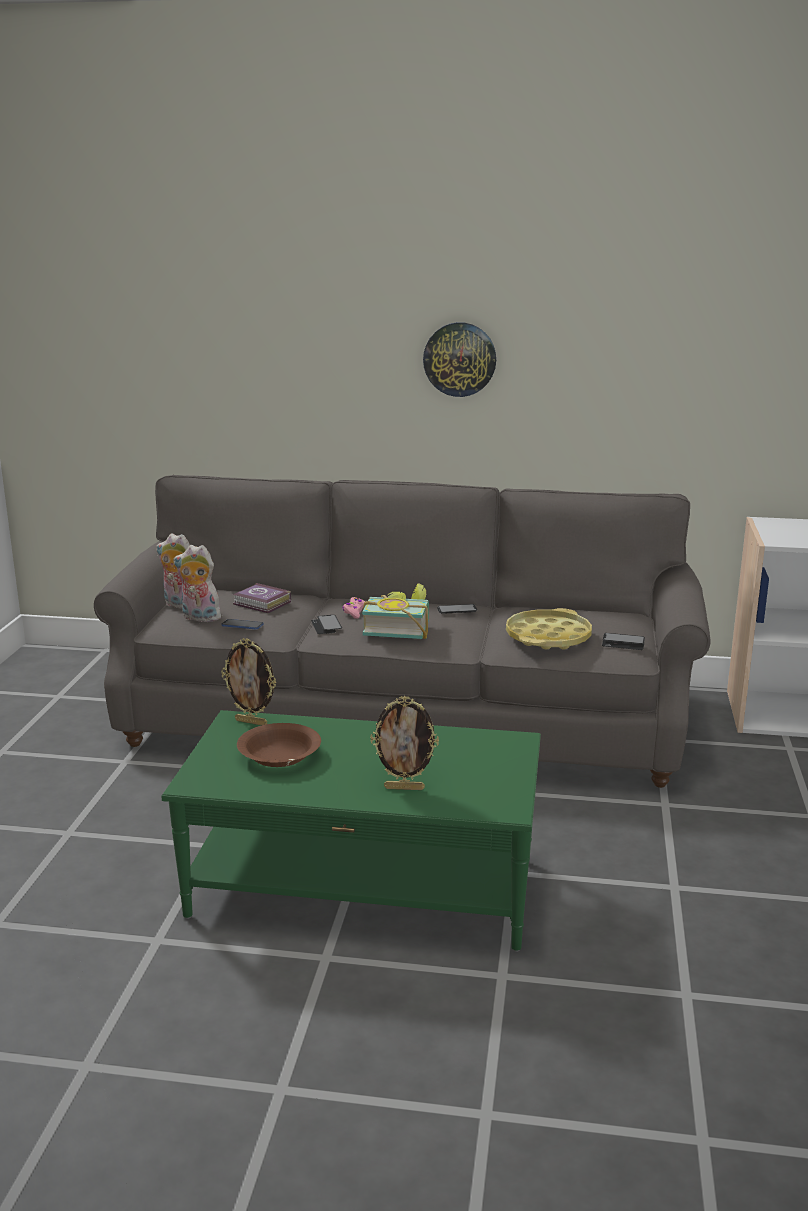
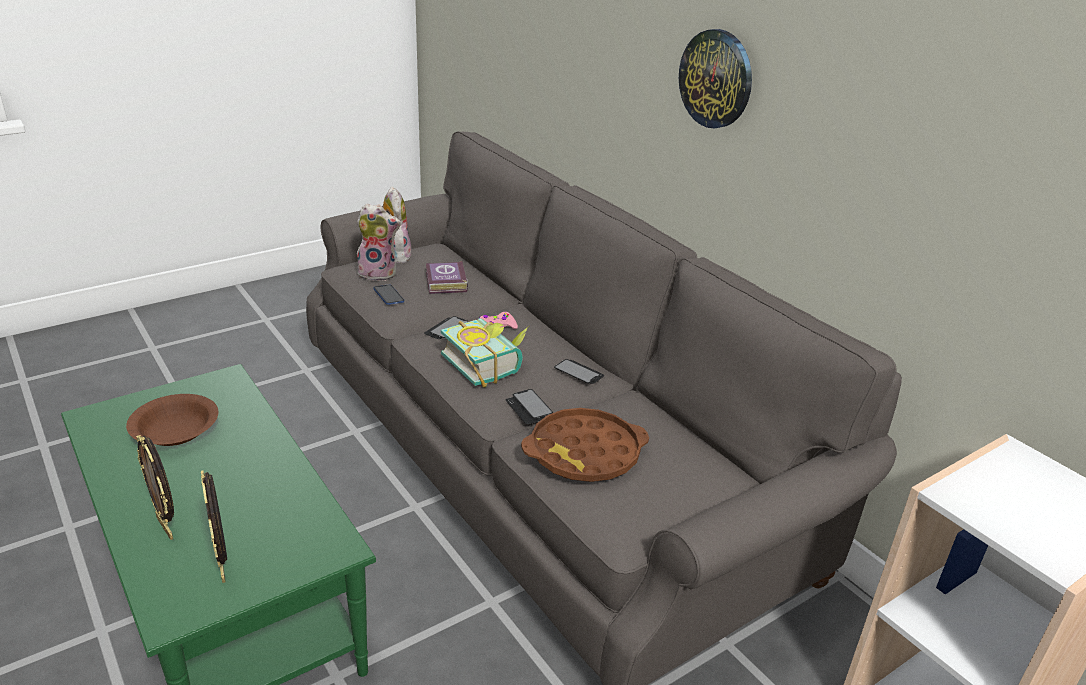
camera: 45 degrees right, 10 degrees up
plush toy [173,545,221,622] -> plush toy turned 120 degrees clockwise [357,203,401,281]
picture frame [221,638,276,725] -> picture frame moved to [201,470,227,583]
yellow tray [506,608,592,650] -> brown tray [521,408,649,482]
phone [602,633,645,650] -> phone moved to [506,389,553,424]

